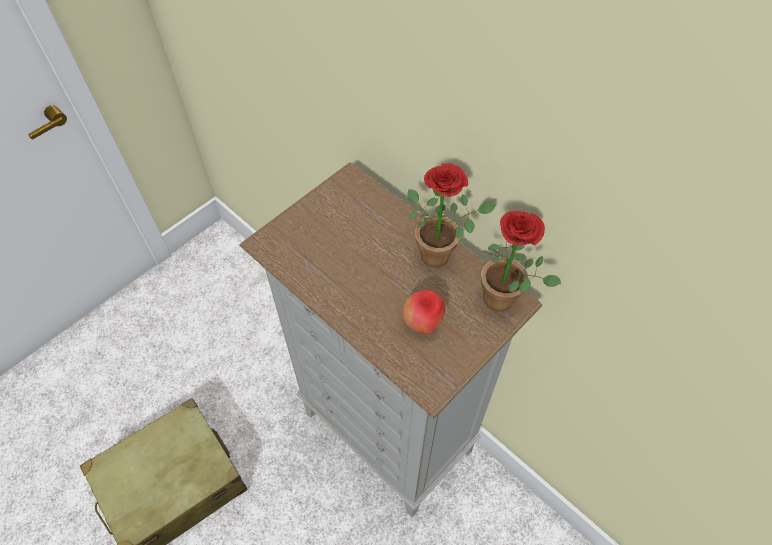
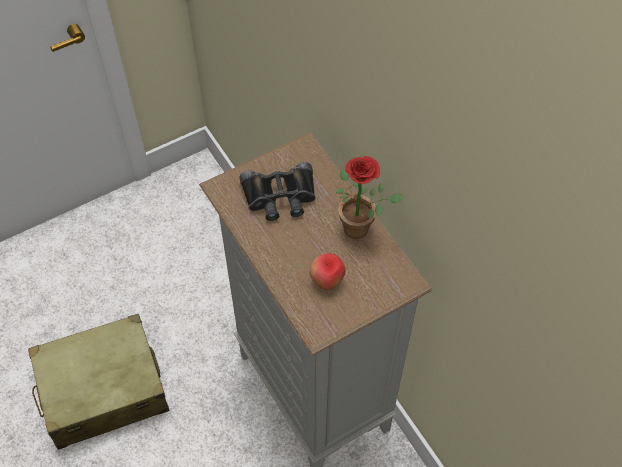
camera: 15 degrees right, 0 degrees up
potted plant [481,211,561,312] -> none
none -> black binoculars [240,162,315,221]

